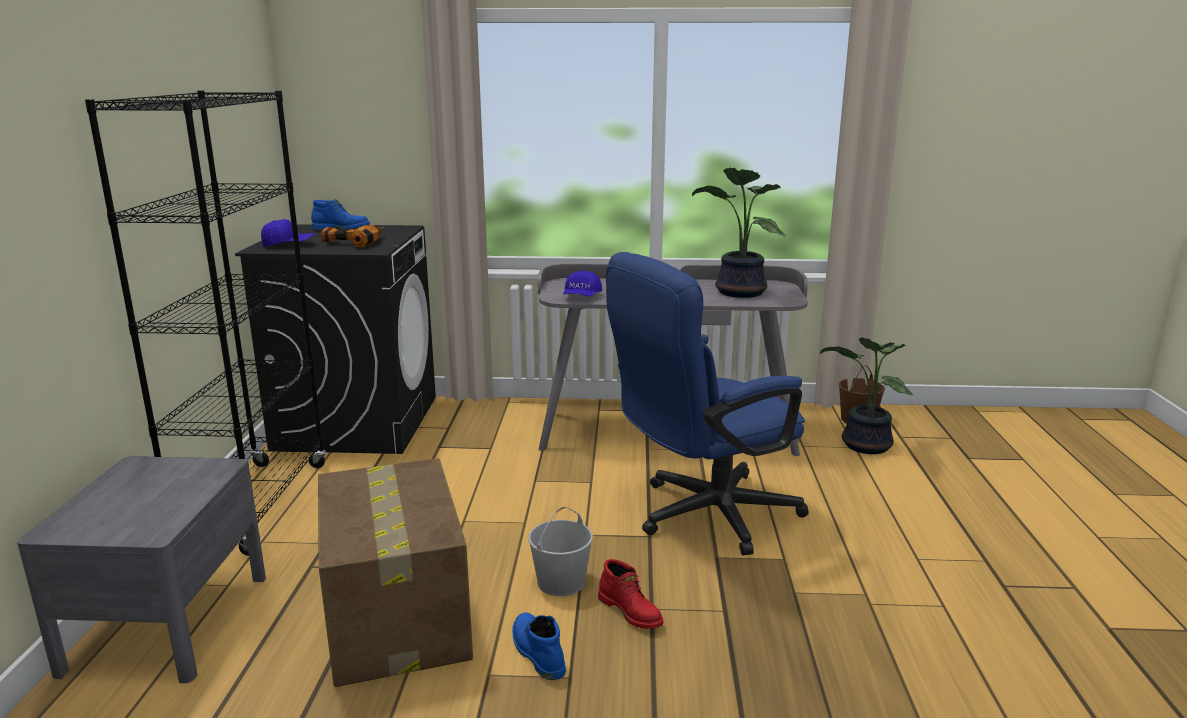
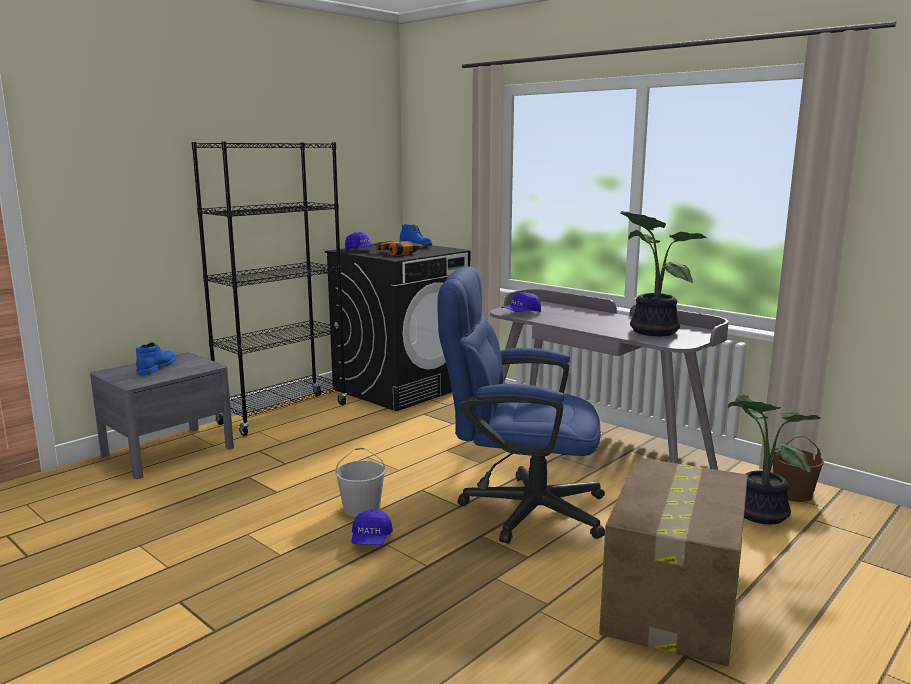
camera: 40 degrees right, 5 degrees down
cardboard box [318,458,473,687] -> cardboard box moved to [599,457,748,666]
blue boot [512,612,566,680] -> blue boot moved to [136,342,176,376]
red boot [598,559,663,629] -> blue cap [351,509,393,545]

